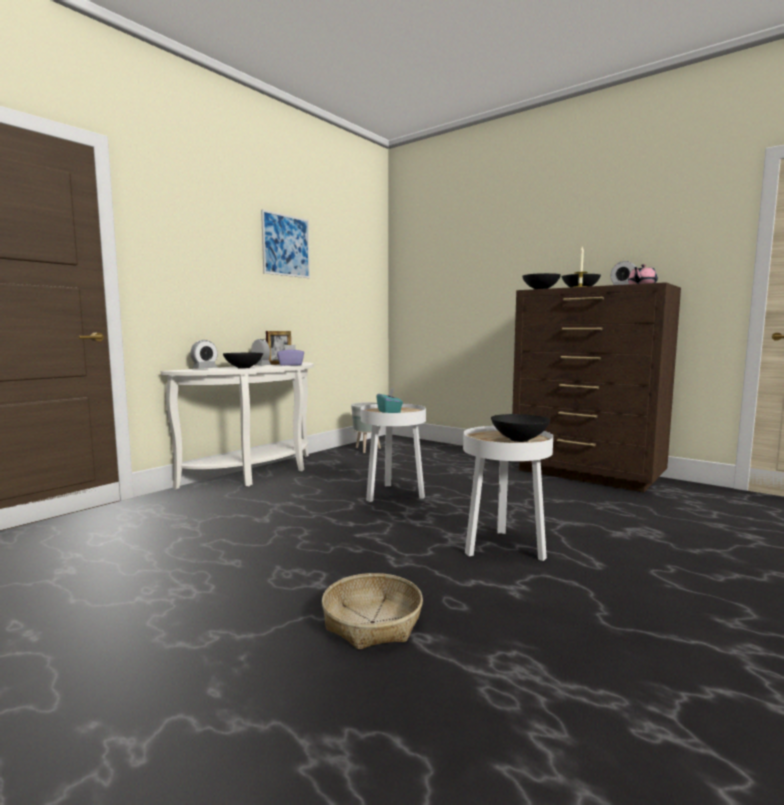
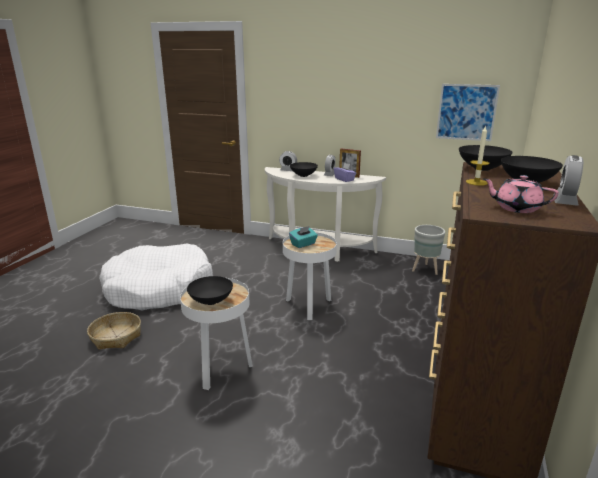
camera: 70 degrees right, 15 degrees up
picture [261,209,310,278] -> picture moved to [436,84,500,141]
none -> white dog bed [99,244,213,311]

